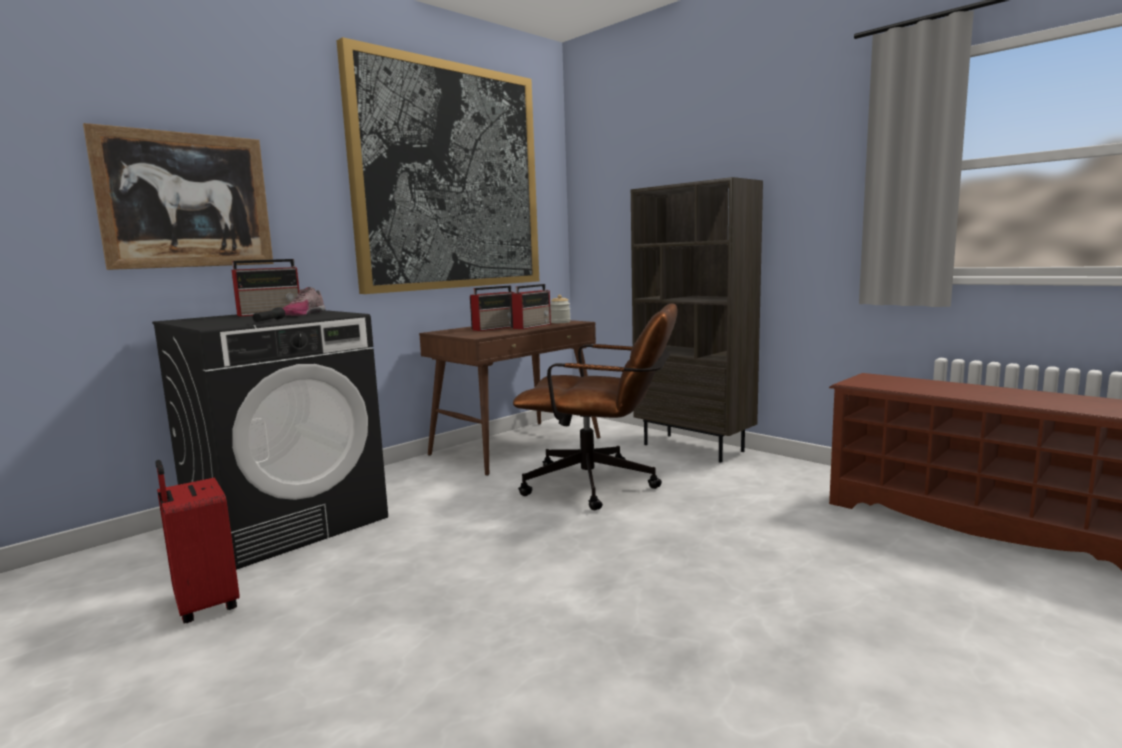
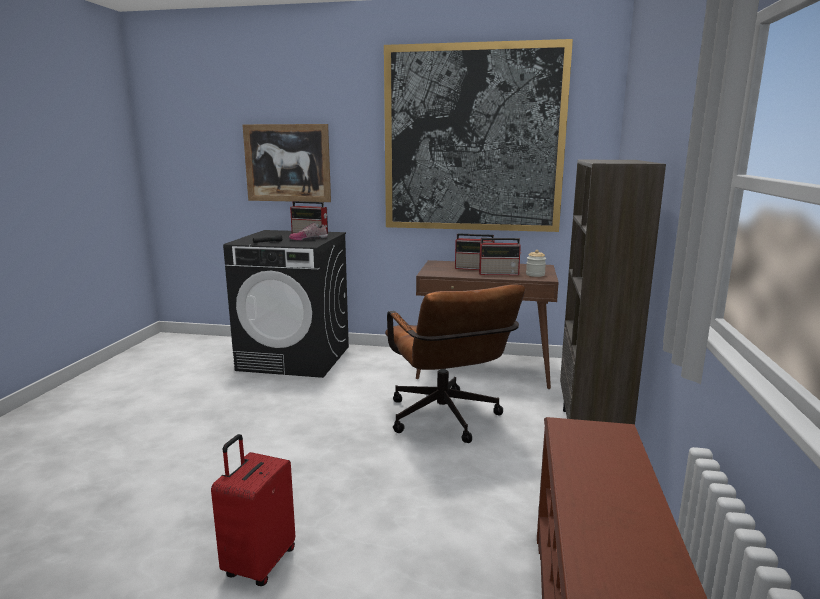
camera: 55 degrees right, 5 degrees up
red suitcase [155,460,240,624] -> red suitcase moved to [211,434,295,586]

